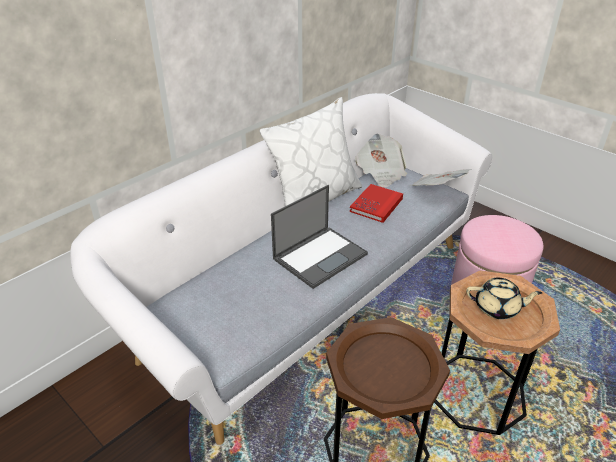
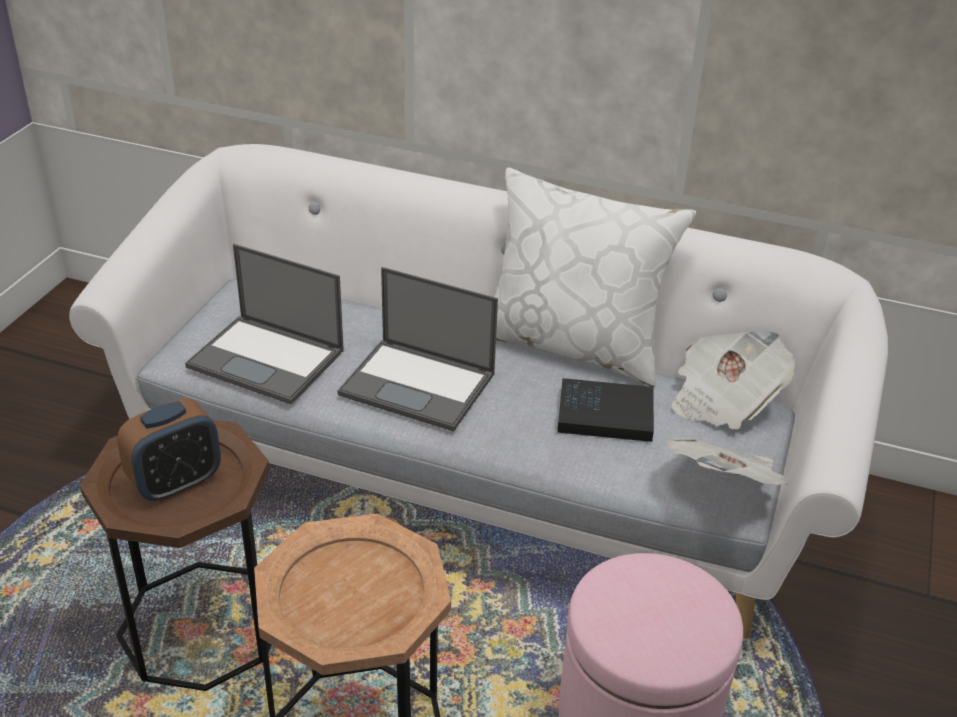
camera: 65 degrees right, 0 degrees up
red book [350,184,403,223] -> black book [557,378,654,442]
beige teapot [466,278,542,319] -> none
none -> alarm clock [117,398,221,502]
none -> laptop [185,244,344,405]

